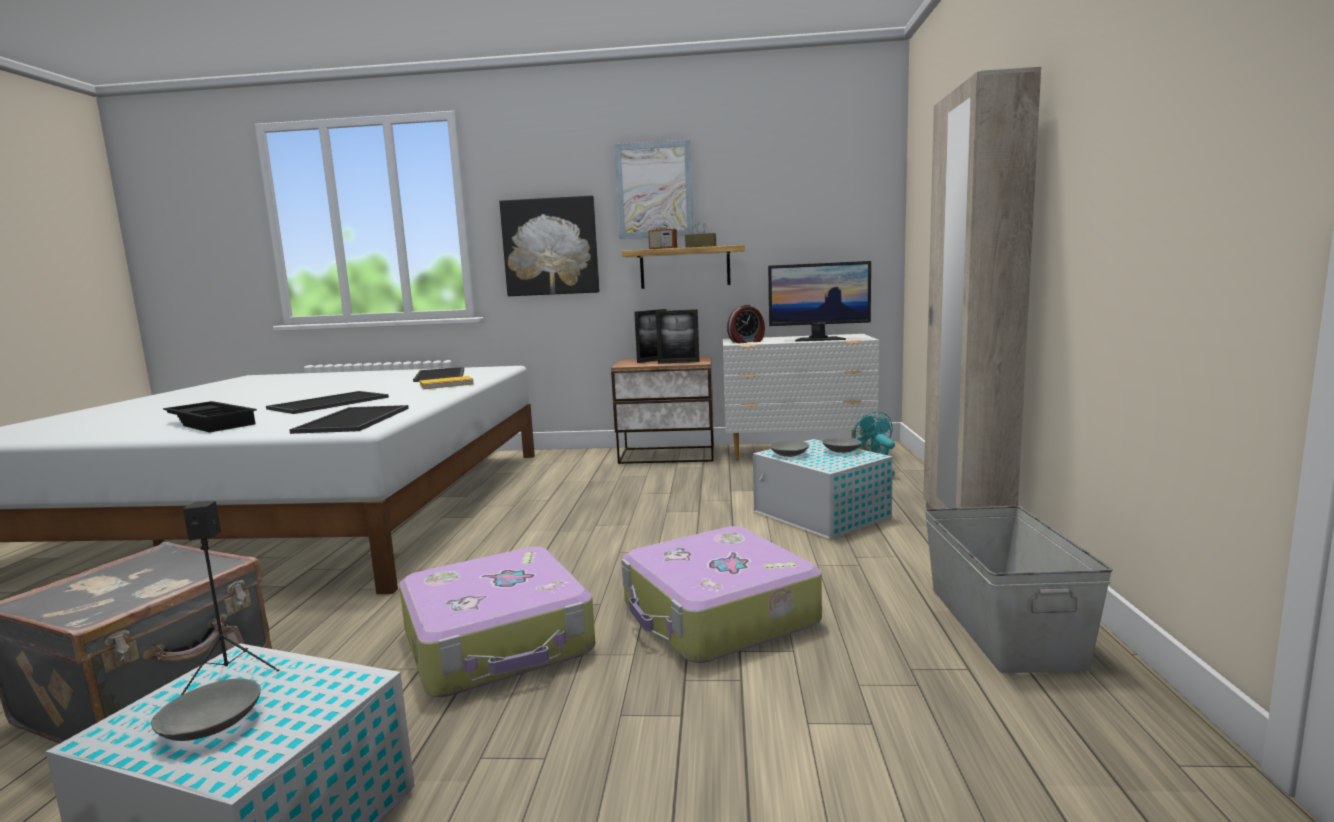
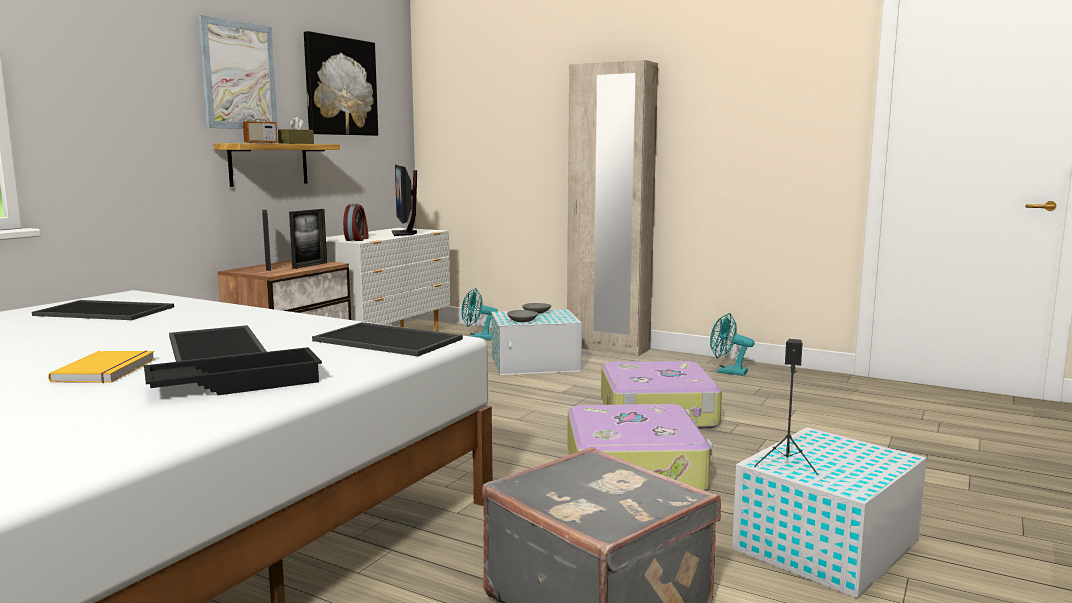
camera: 65 degrees left, 0 degrees up
grey bowl [151,679,261,741] -> none
yellow book [420,376,473,389] -> yellow book moved to [48,351,155,383]
picture [499,195,600,296] -> picture moved to [304,31,378,136]
monitor [768,261,871,342] -> monitor turned 135 degrees clockwise [392,165,417,236]
grey storage box [924,506,1113,673] -> turquoise fan [710,313,755,376]

